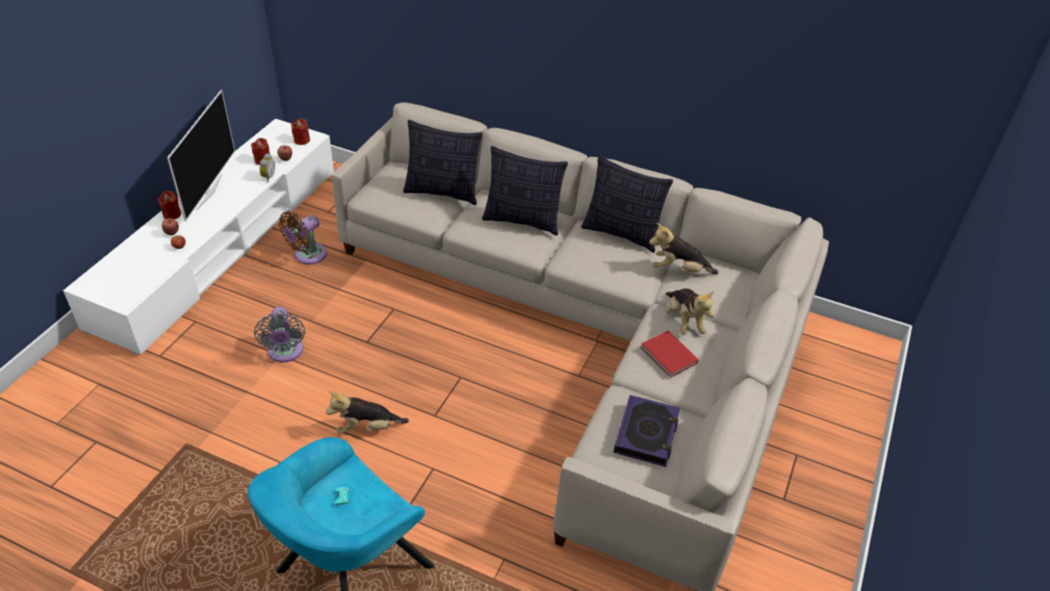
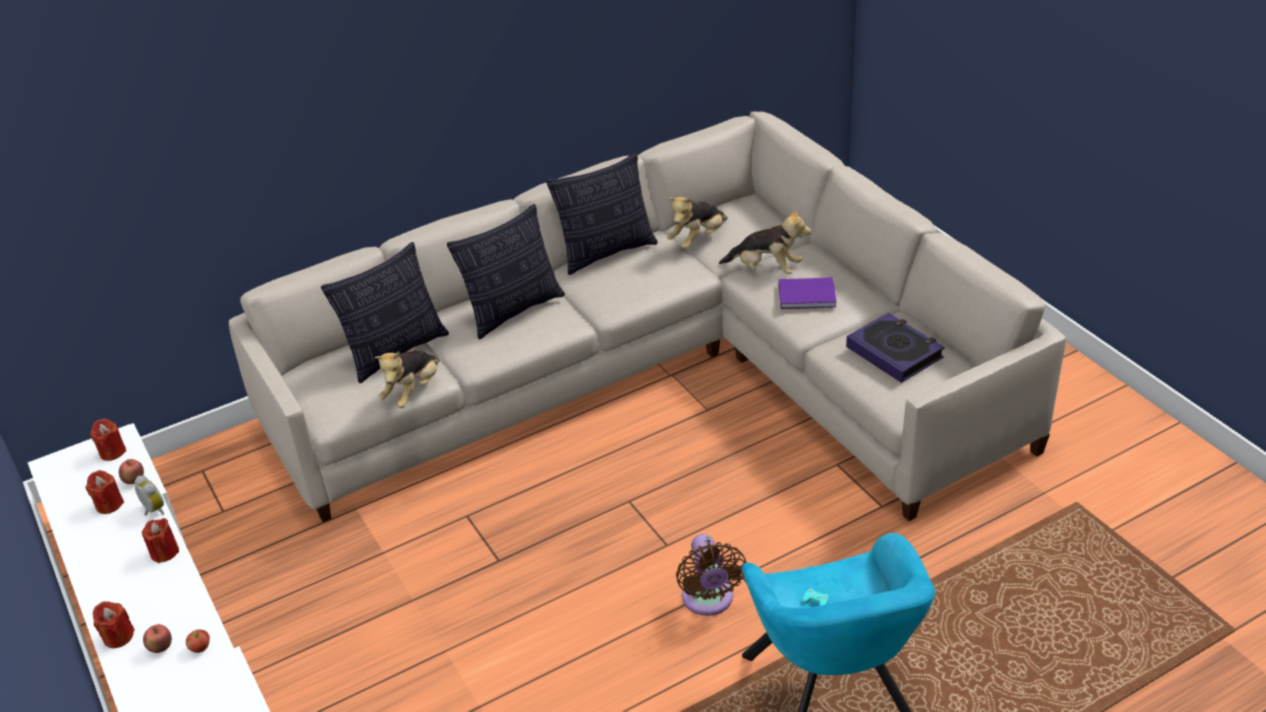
camera: 50 degrees left, 5 degrees down
television [167,90,235,221] -> none
grey fan [254,307,305,362] -> none
brown fan [279,211,327,264] -> brown fan moved to [676,534,746,616]
plush toy [326,391,409,433] -> plush toy moved to [375,350,440,408]
red book [640,331,699,378] -> purple book [779,277,837,309]
none -> red candle [142,518,179,563]

